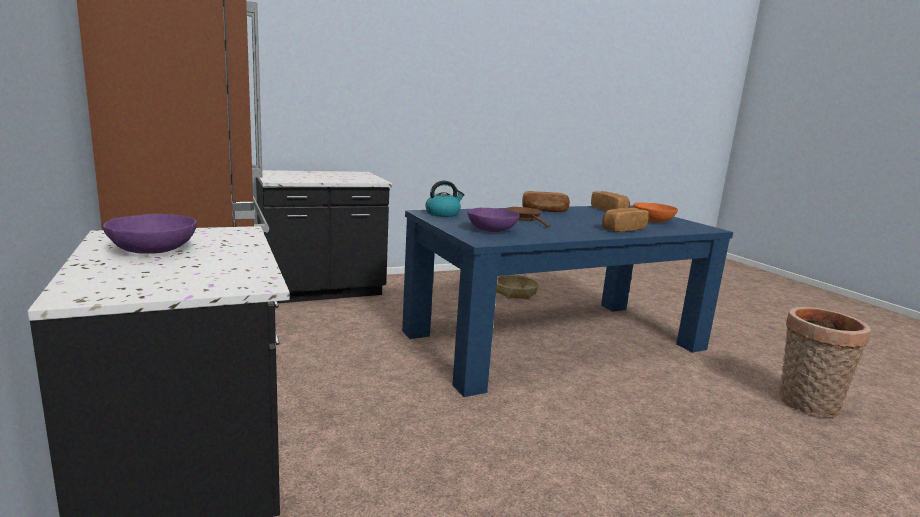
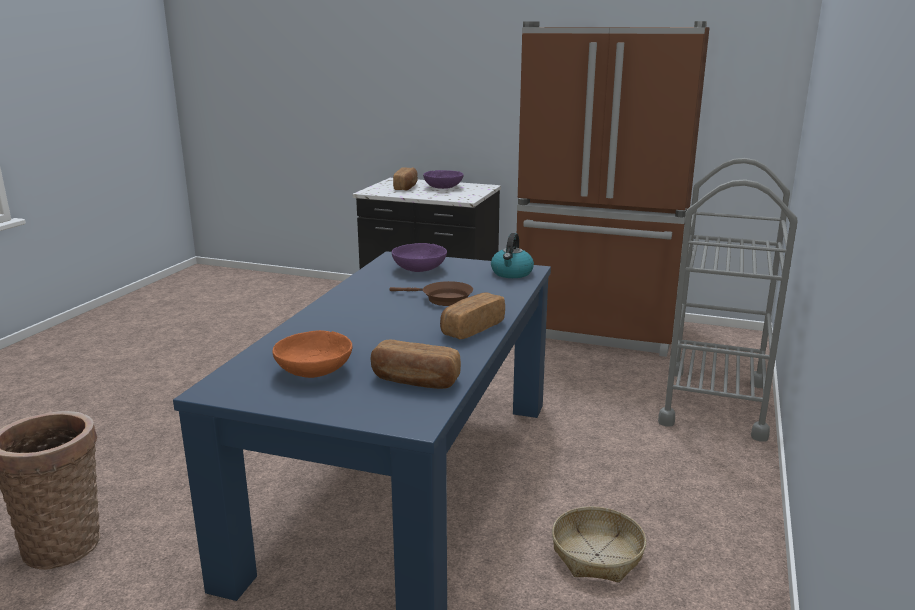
camera: 135 degrees right, 5 degrees up
black counter [256,170,392,303] -> grey cart [658,158,797,442]
bread [602,208,649,232] -> bread moved to [393,167,418,191]

